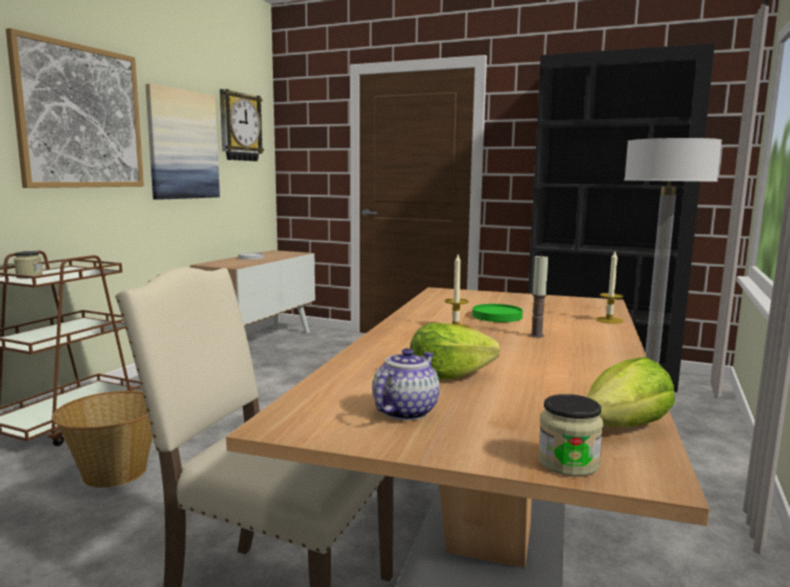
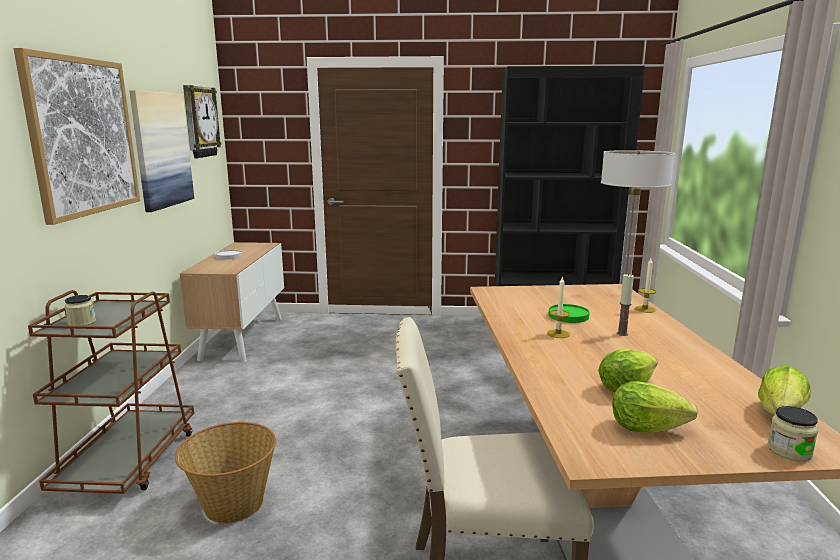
camera: 20 degrees left, 5 degrees up
teapot [372,348,440,421] -> lettuce [613,381,697,432]

